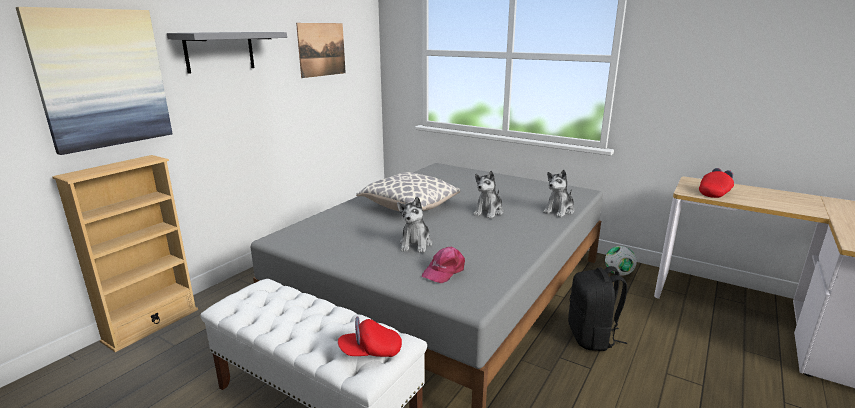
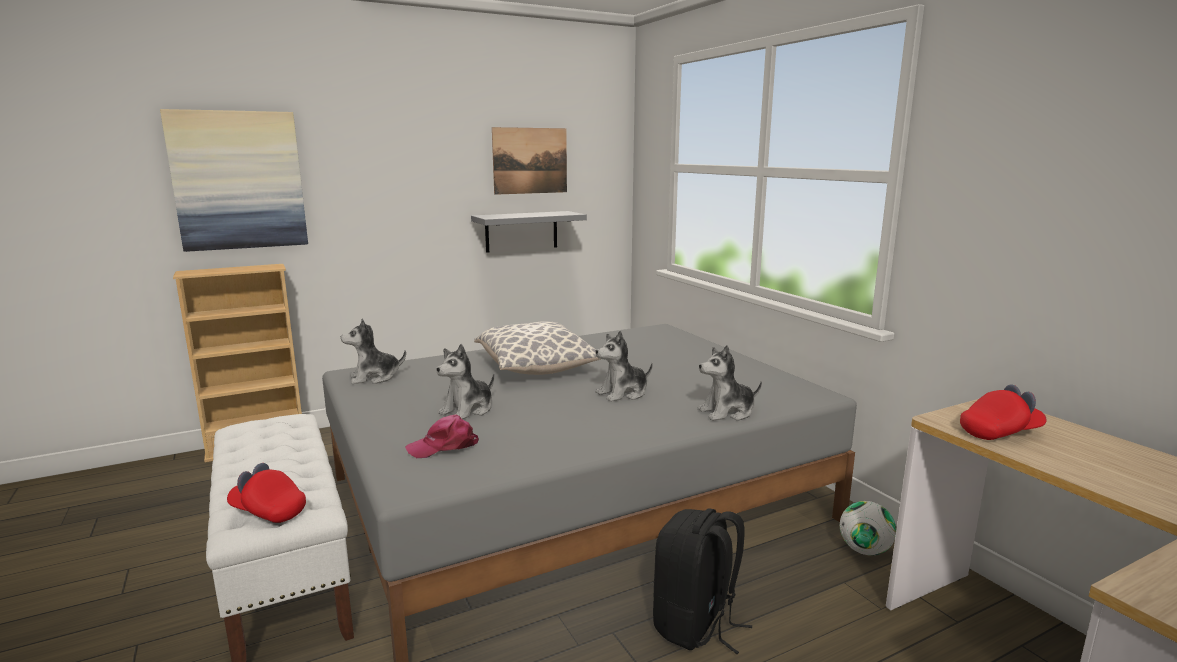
camera: 30 degrees right, 5 degrees down
grey shelf [167,32,287,74] -> grey shelf moved to [471,211,587,253]
none -> plush toy [341,319,406,384]

